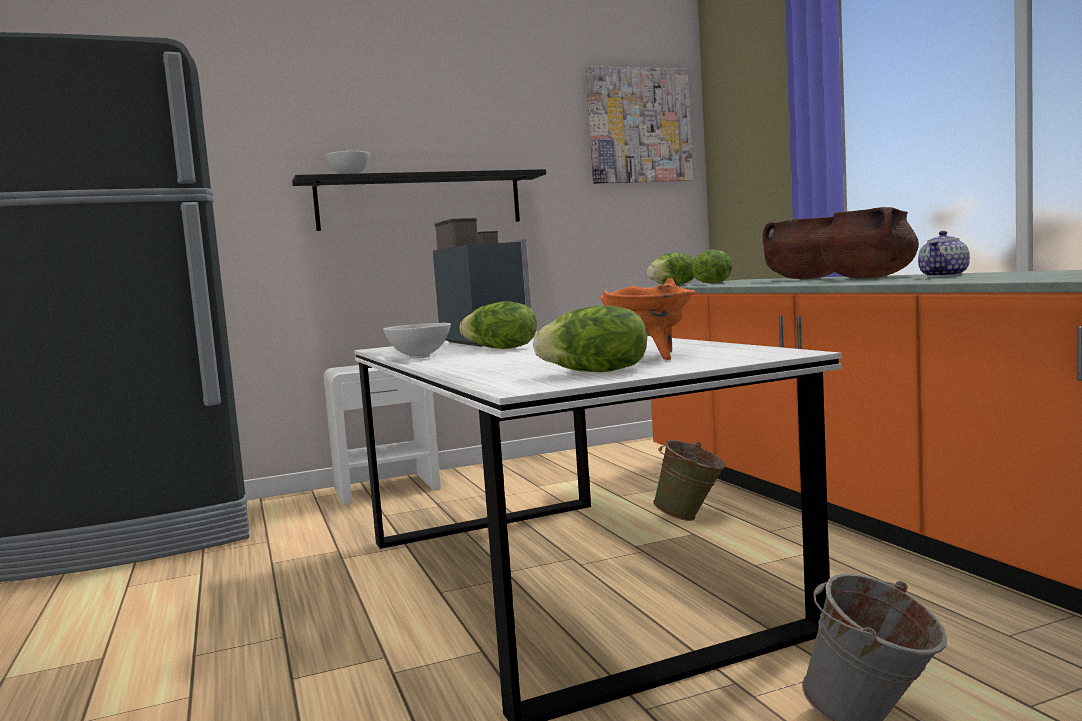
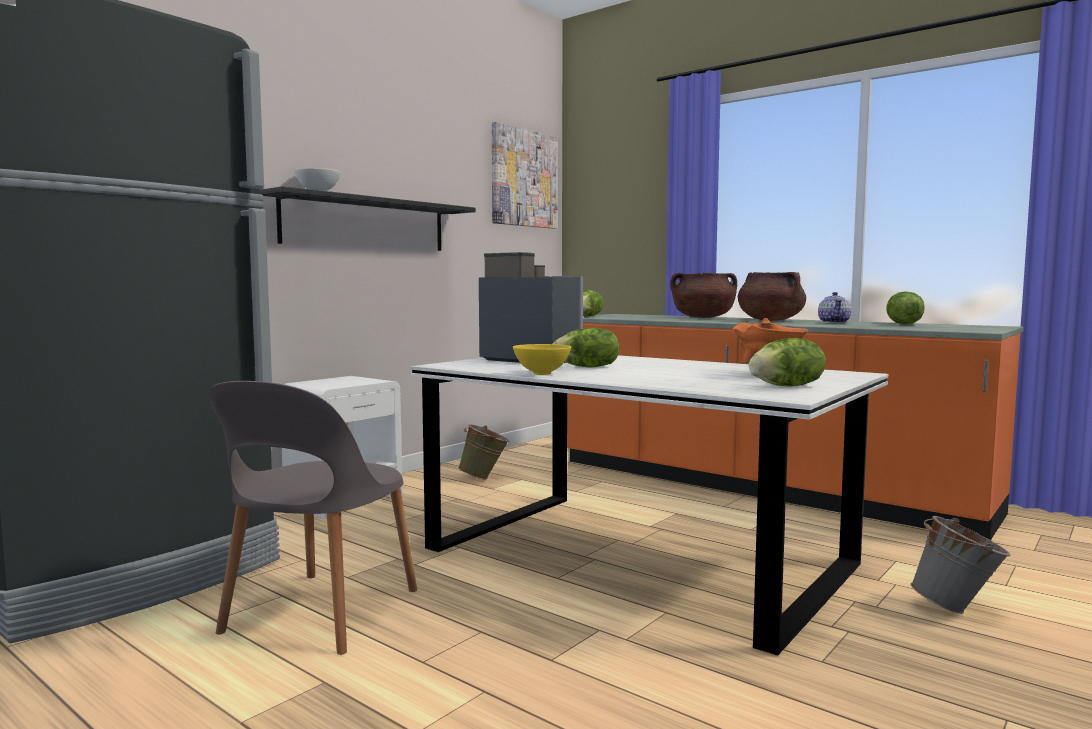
camera: 30 degrees left, 0 degrees up
white bowl [383,323,451,359] -> yellow bowl [513,344,571,375]
green bucket [653,440,726,521] -> green bucket moved to [458,424,510,480]
lettuce [692,250,733,284] -> lettuce moved to [887,291,925,324]
none -> grey chair [208,381,417,655]

